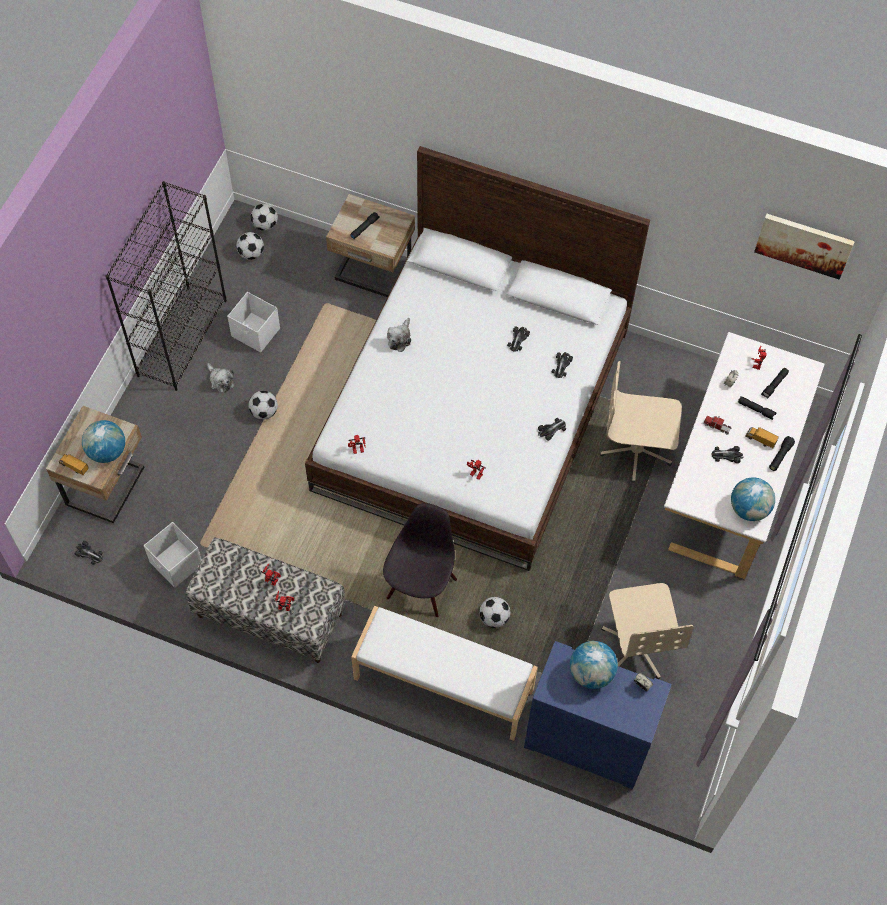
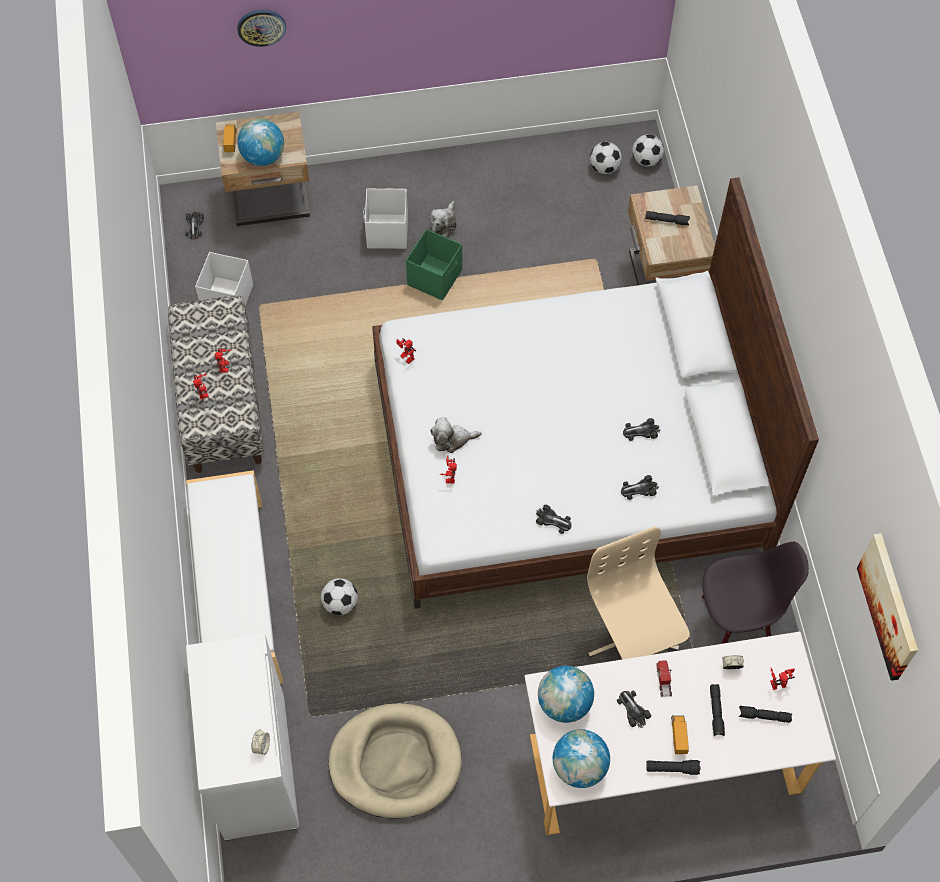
camera: 60 degrees right, 0 degrees up
black bookcase [106,181,227,391] -> none
white storage box [227,292,280,352] -> white storage box moved to [363,188,408,249]
football [248,391,278,420] -> green storage box [406,229,462,300]
black chair [383,503,457,617] -> black chair moved to [701,542,809,644]
plush toy [387,318,411,352] -> plush toy moved to [430,417,482,453]
blue cabinet [524,641,672,789] -> white cabinet [186,634,299,841]
globe [570,641,618,689] -> globe moved to [538,666,594,723]
beige office chair [601,583,693,679] -> beige dog bed [329,703,462,819]
none -> wall clock [237,10,286,47]

